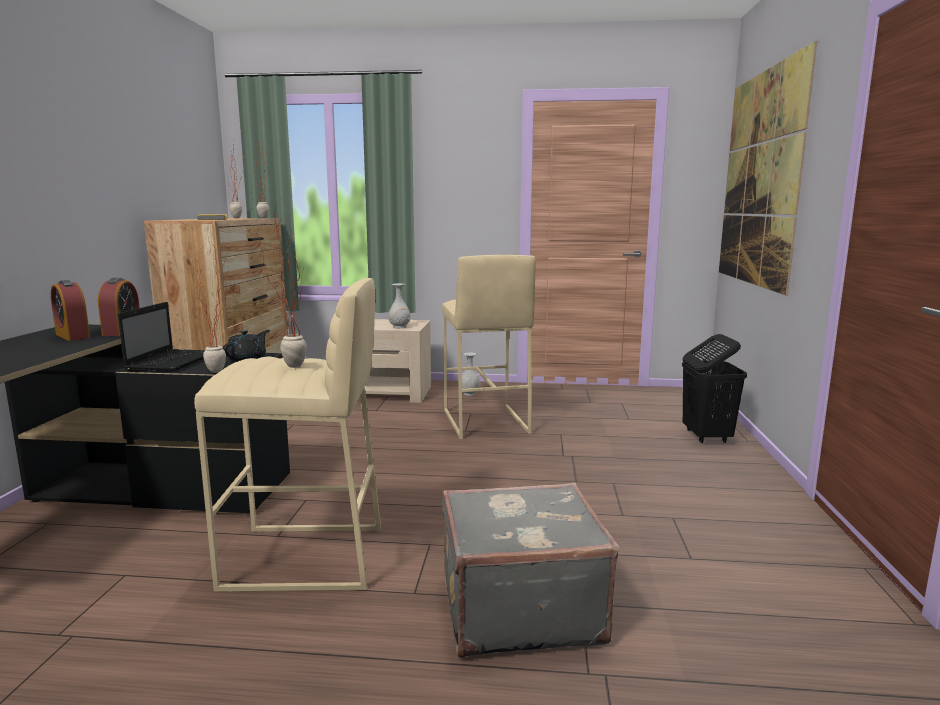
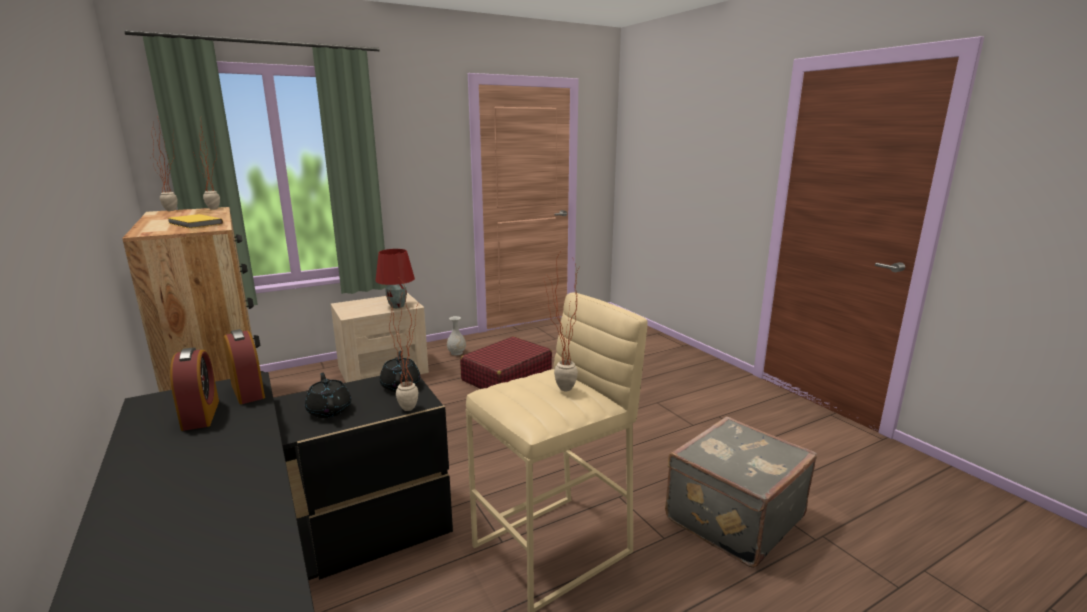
camera: 35 degrees left, 5 degrees up
alarm clock [51,280,90,341] -> alarm clock turned 120 degrees counterclockwise [170,347,219,431]
laptop [118,302,205,373] -> black teapot [305,372,351,418]
white vase [388,283,410,328] -> red table lamp [375,249,415,308]
beige stool [442,255,536,439] -> red suitcase [460,336,552,389]
black laundry basket [682,334,747,443] -> none
picture [719,41,817,295] -> none

